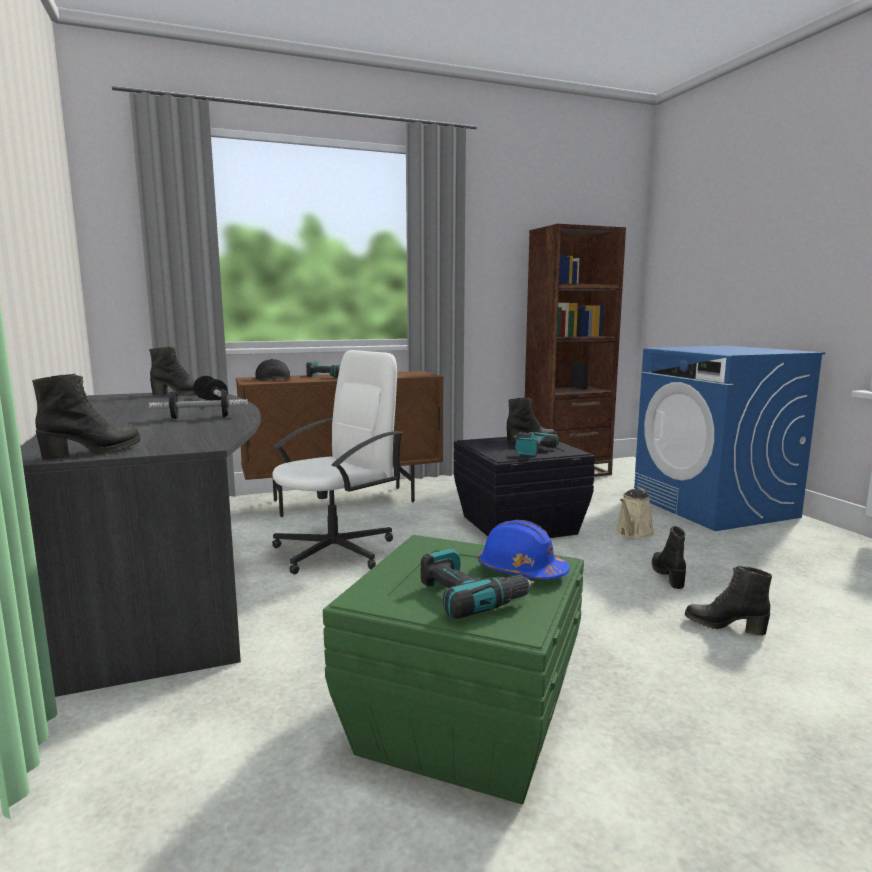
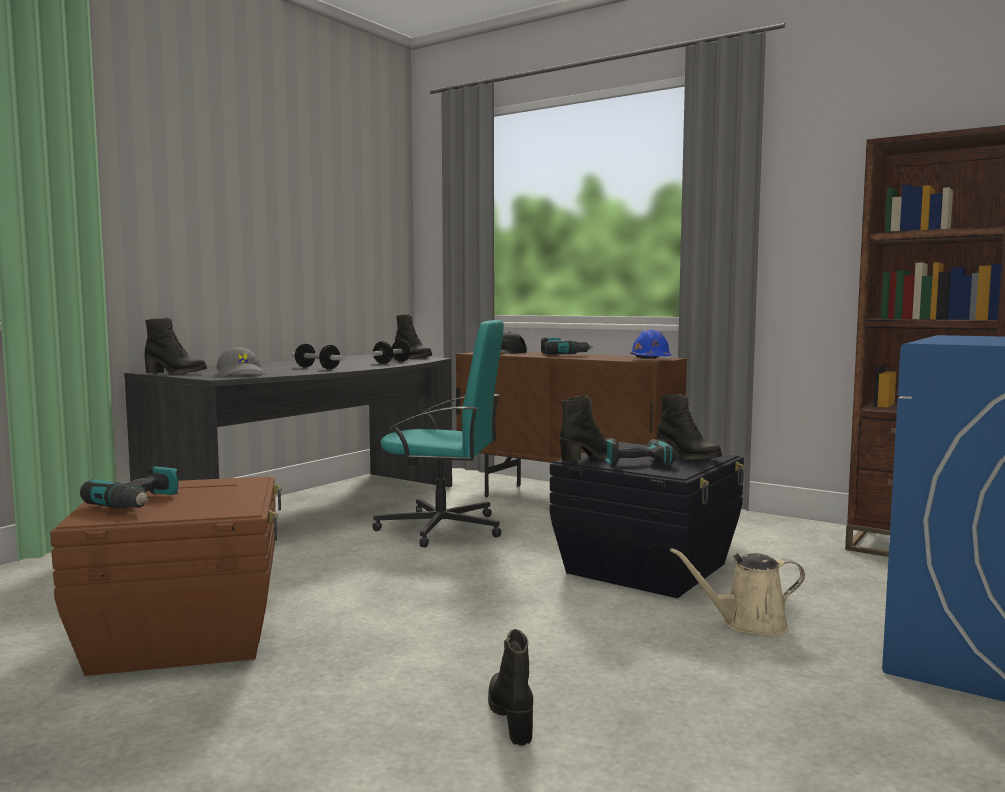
camera: 55 degrees right, 5 degrees down
white office chair [272,350,403,574] -> turquoise office chair [372,320,504,548]
green storage box [323,535,584,804] -> brown storage box [50,476,282,676]
blue hard hat [478,520,570,579] -> blue hard hat moved to [630,329,672,359]
black boot [652,526,686,589] -> black boot moved to [560,396,619,461]
none -> grey cap [216,347,266,377]

